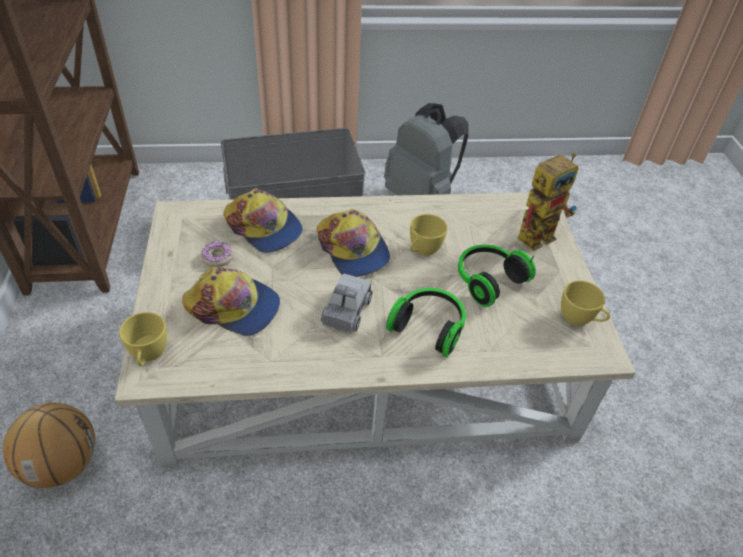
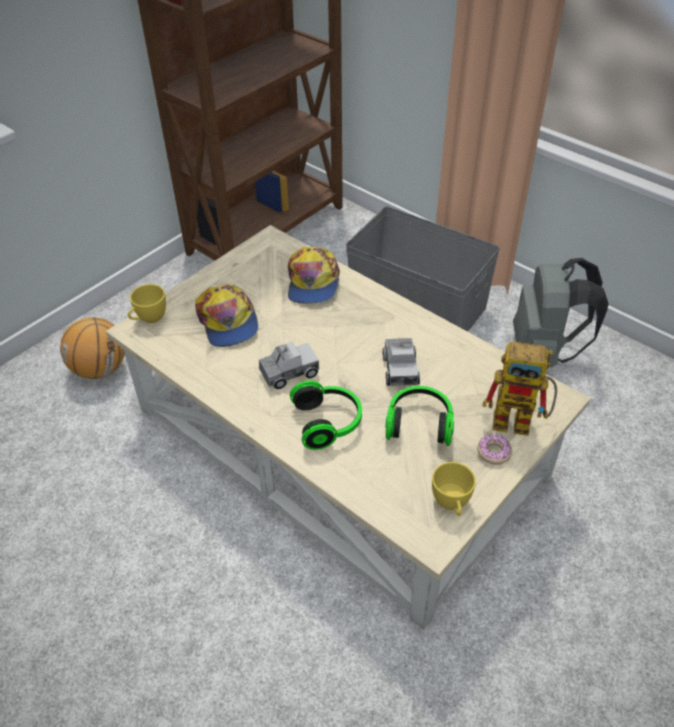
camera: 50 degrees right, 0 degrees up
donut [201,241,234,267] -> donut moved to [477,434,512,465]
cap [316,209,390,277] -> none
yellow cup [410,214,447,256] -> toy truck [383,338,420,386]

